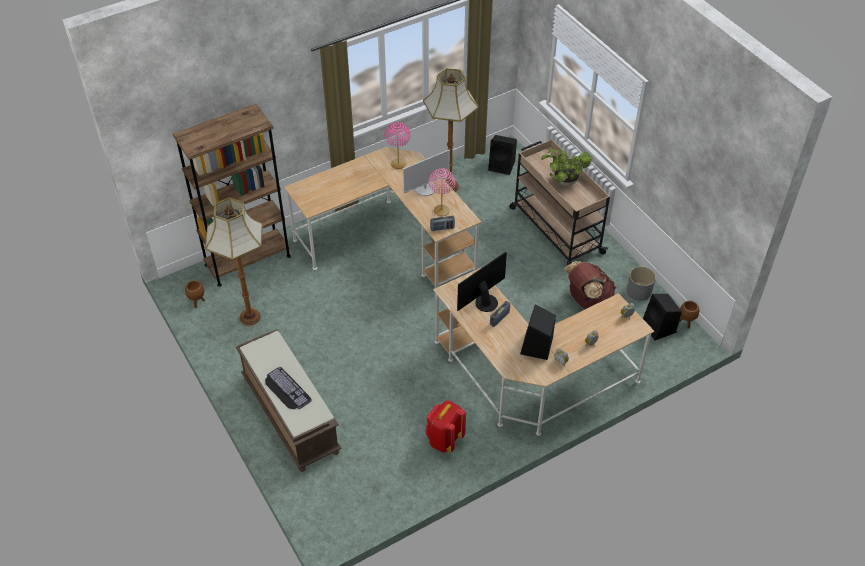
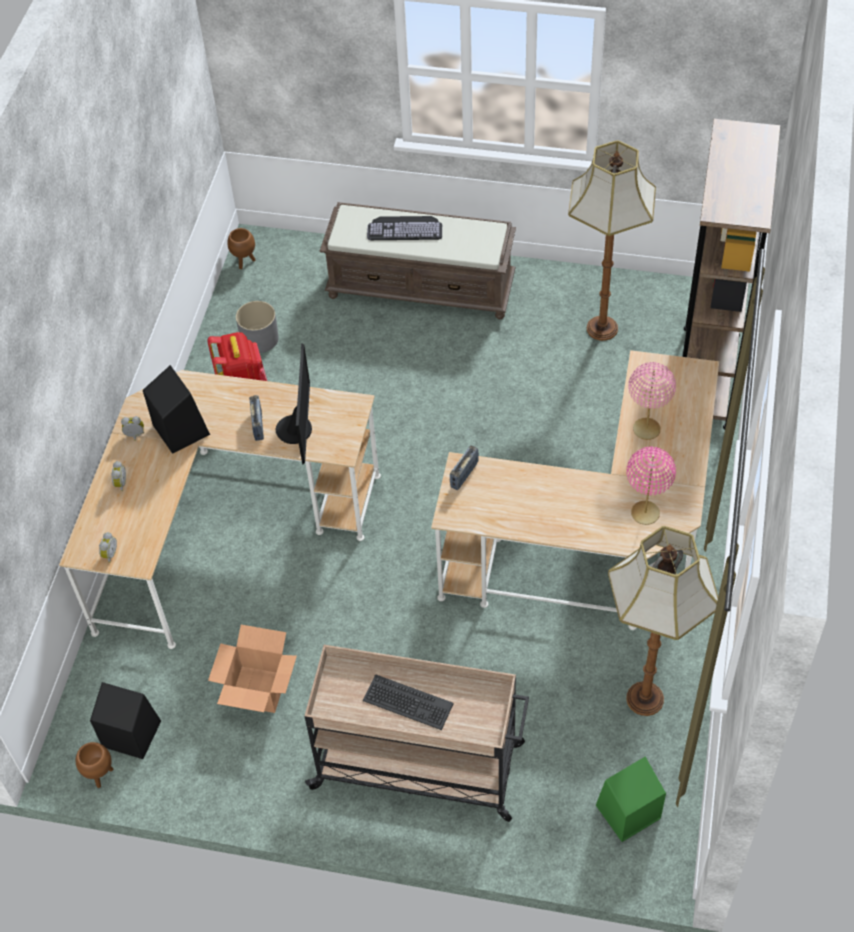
camera: 135 degrees right, 5 degrees up
brown planter [185,280,205,308] -> brown planter moved to [227,228,256,269]
monitor [403,149,450,196] -> none
pink table lamp [428,168,455,216] -> pink table lamp moved to [628,362,676,440]
black speaker [488,135,517,175] -> green speaker [596,757,666,842]
potted plant [541,149,592,186] -> keyboard [363,674,454,730]
brown backpack [564,261,616,309] -> cardboard box [208,625,297,713]
grey planter [627,266,656,301] -> grey planter moved to [236,301,279,353]

